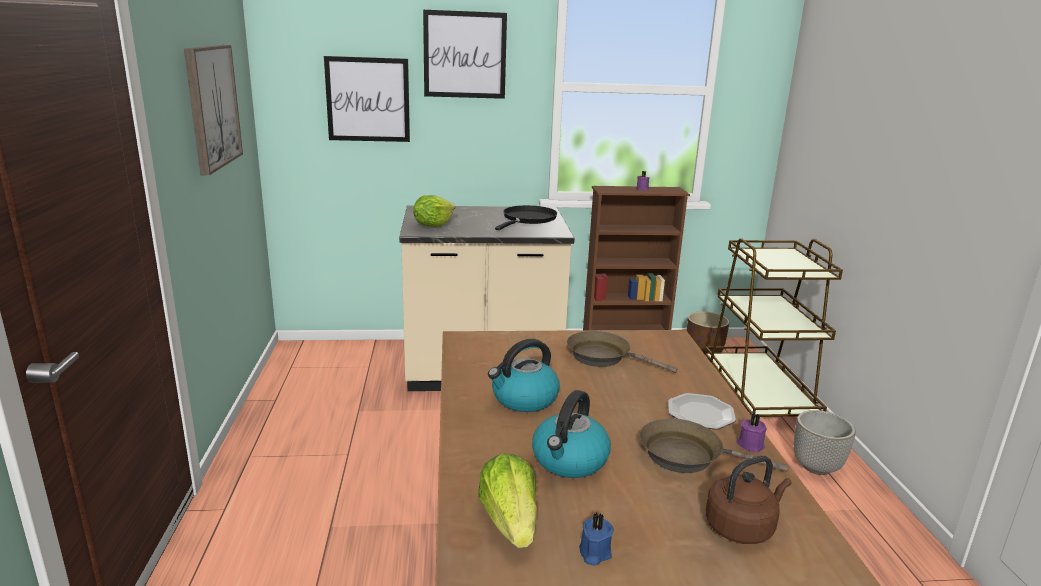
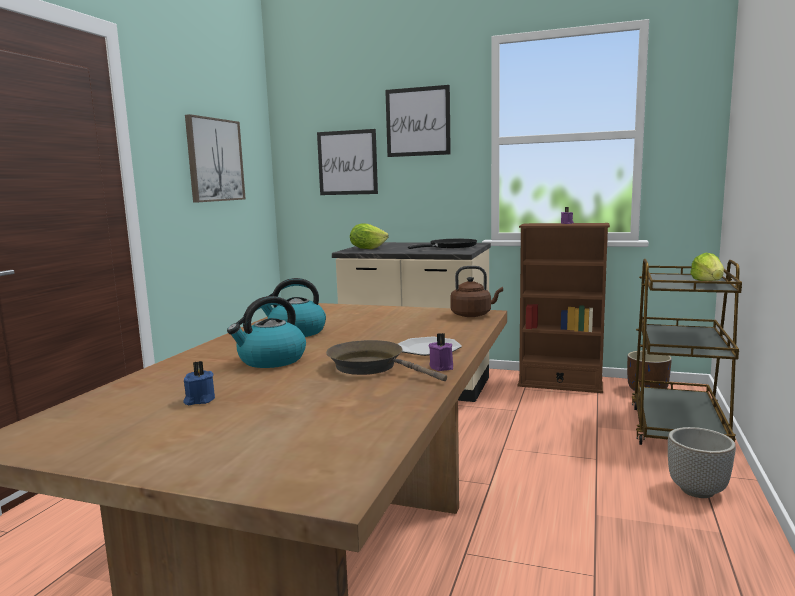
camera: 25 degrees right, 10 degrees down
lettuce [478,453,537,548] -> lettuce moved to [690,253,724,281]
brown frying pan [567,331,677,373] -> none
brown kettle [705,456,792,544] -> brown kettle moved to [450,266,503,317]

